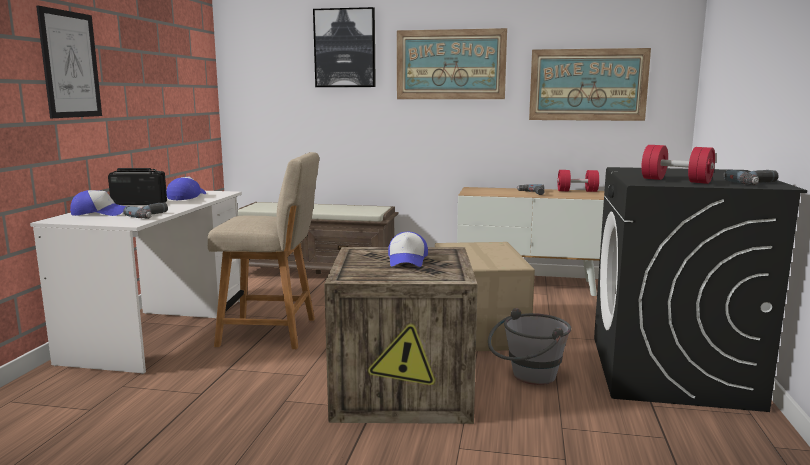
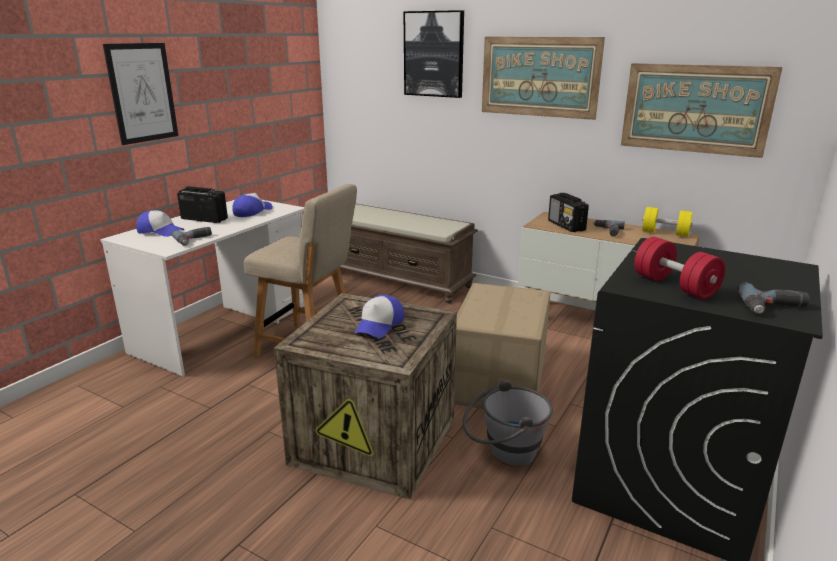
camera: 20 degrees right, 10 degrees up
red dumbbell [557,170,599,192] -> yellow dumbbell [642,207,693,237]
none -> radio [548,193,589,232]

